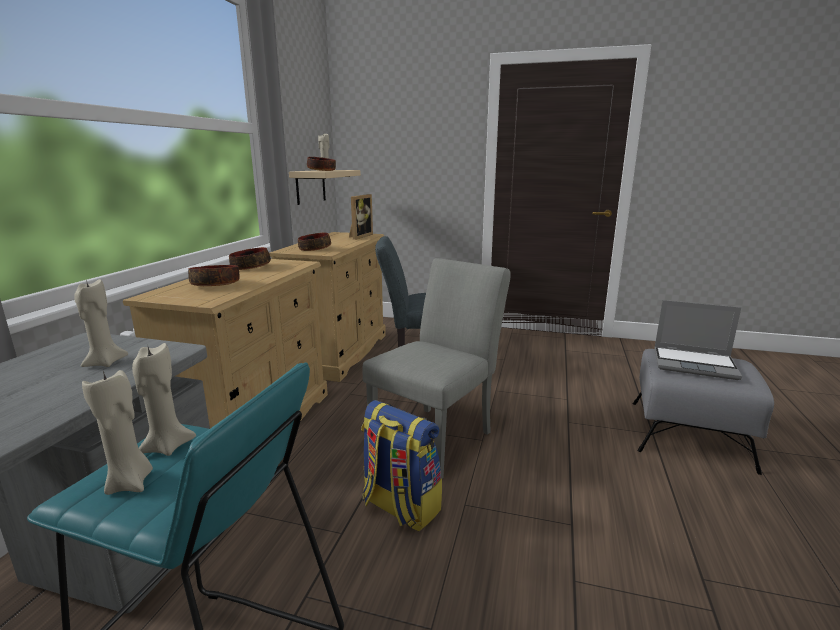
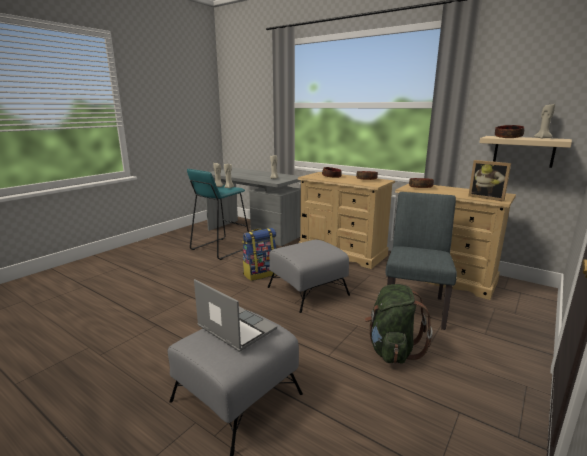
camera: 110 degrees right, 0 degrees up
grey chair [362,258,511,478] -> grey ottoman [267,240,350,313]
laptop [654,300,742,380] -> laptop turned 90 degrees clockwise [194,279,277,352]
none -> green backpack [364,284,433,364]

